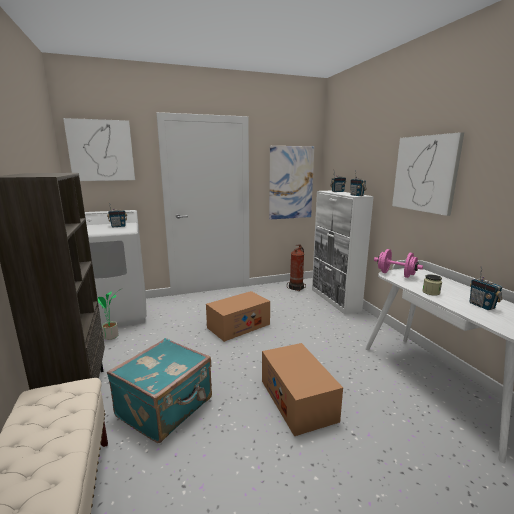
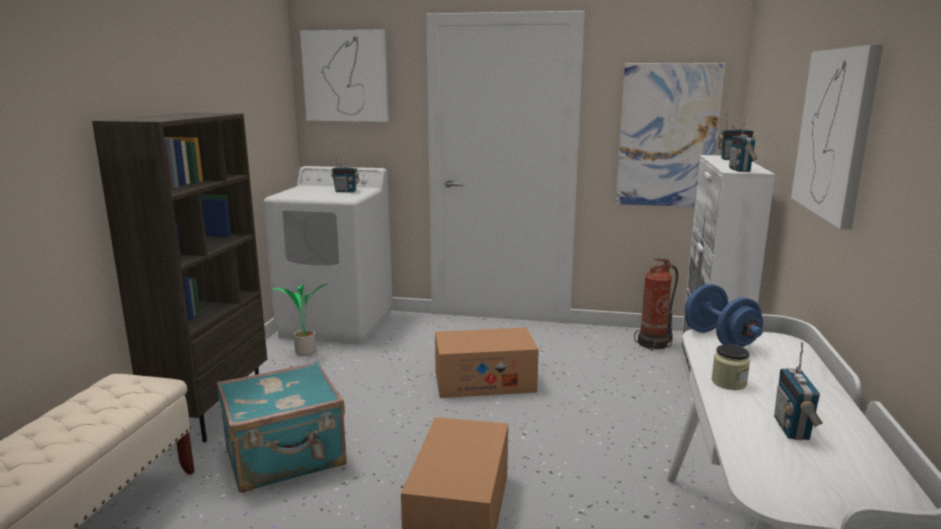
camera: 30 degrees right, 0 degrees up
pink dumbbell [374,249,423,278] -> blue dumbbell [685,284,763,347]

